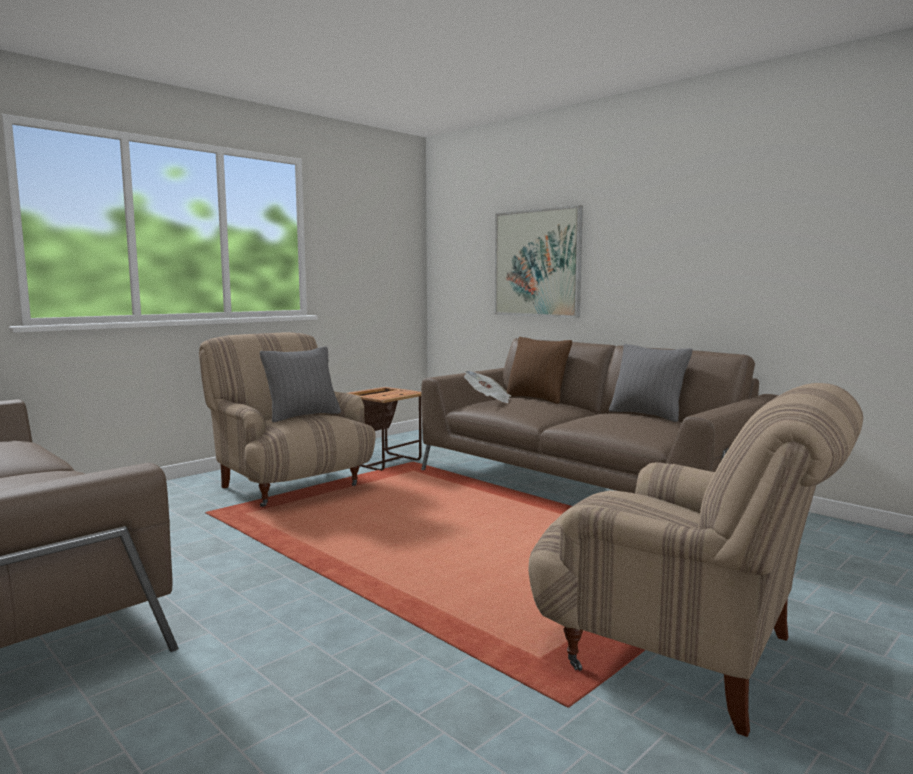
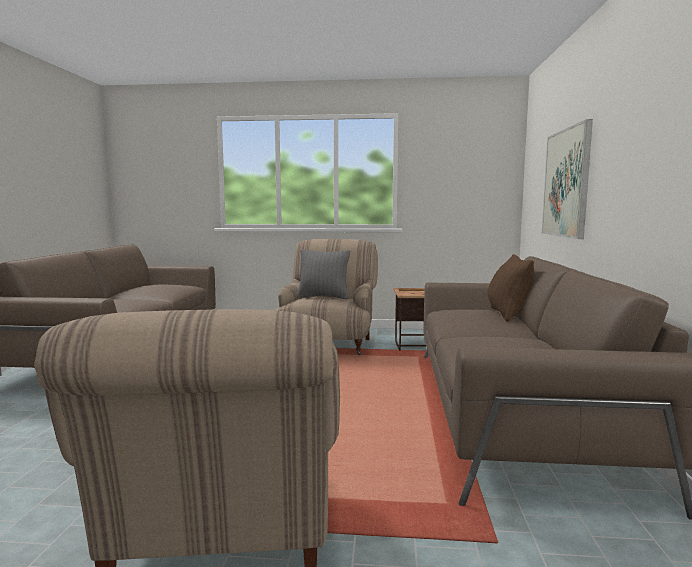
camera: 50 degrees right, 0 degrees up
newspaper [464,370,511,403] -> none
grey pillow [609,344,692,422] -> none

